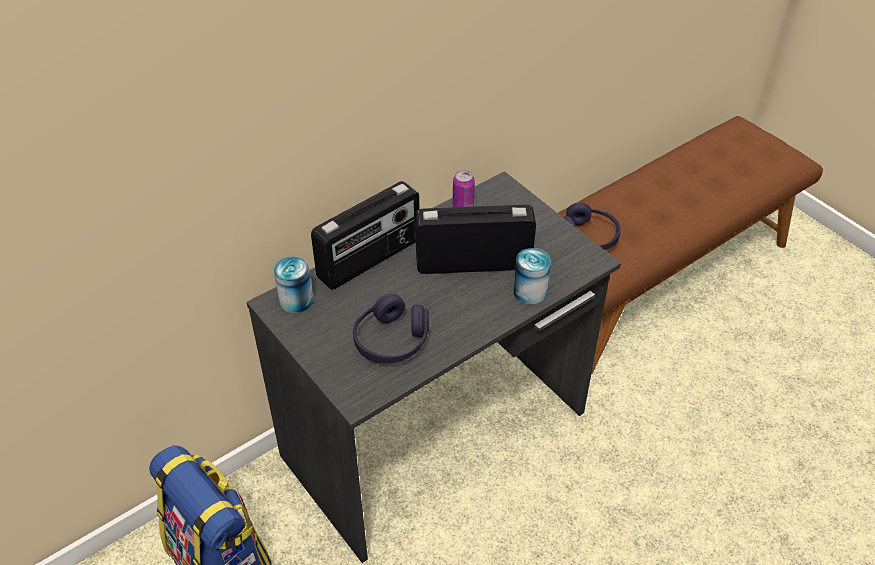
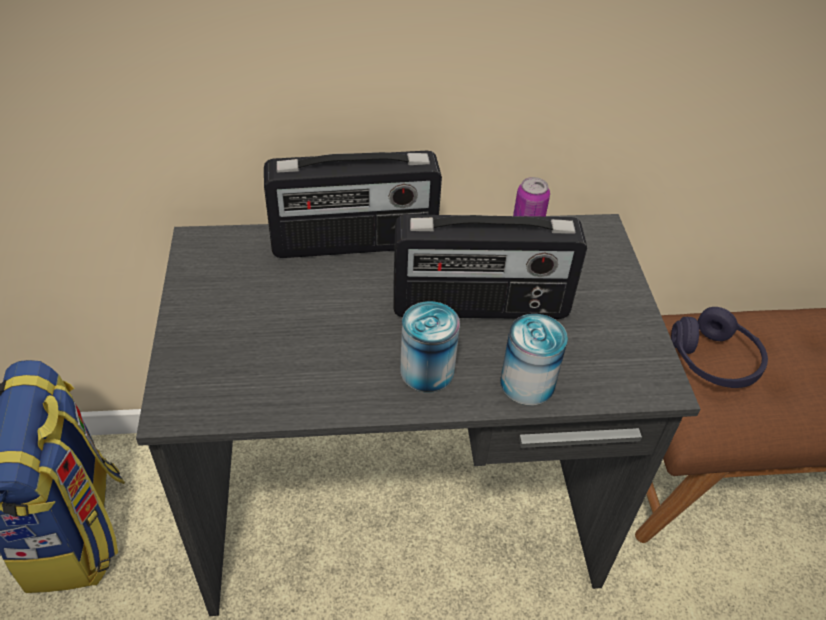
camera: 30 degrees right, 0 degrees up
can [274,256,313,313] -> can moved to [400,301,460,393]
purple headphones [353,294,429,364] -> none
radio [415,205,536,274] -> radio turned 150 degrees clockwise [393,214,587,319]

